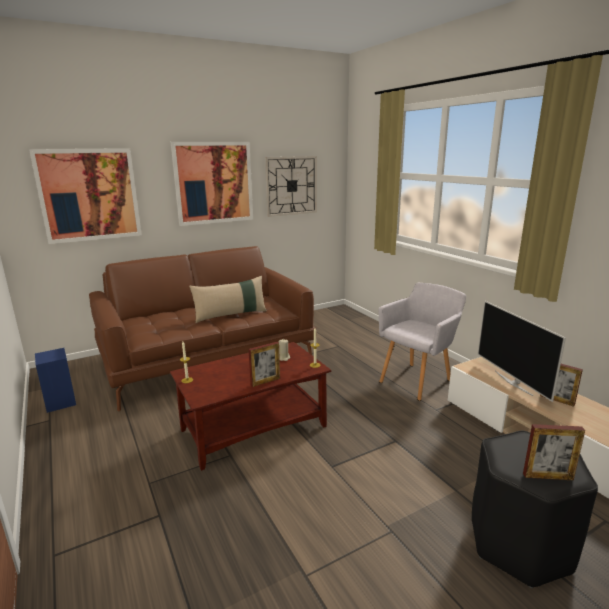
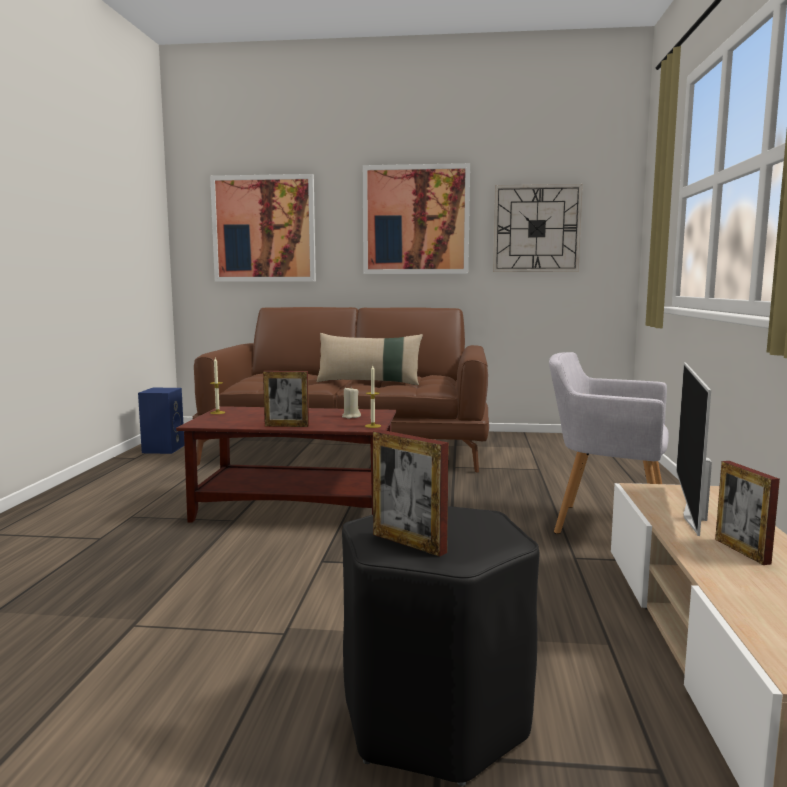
camera: 35 degrees right, 10 degrees down
grey armchair [378,283,466,401] -> grey armchair turned 150 degrees counterclockwise [549,352,669,534]

